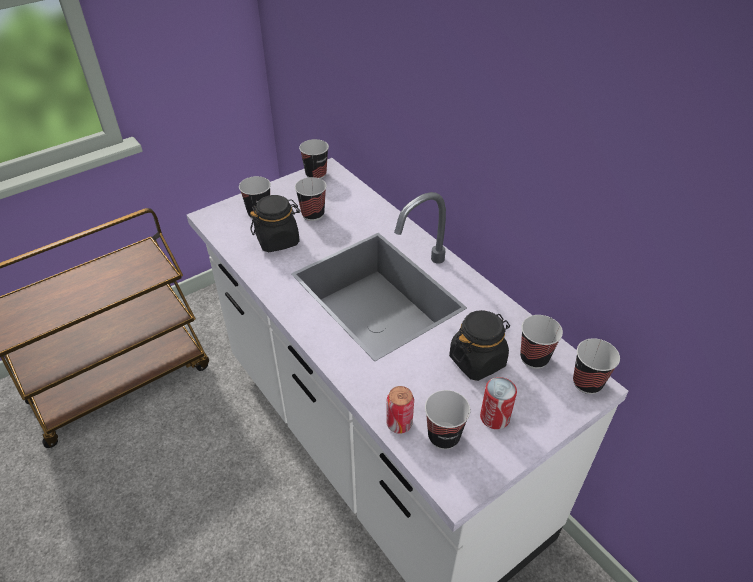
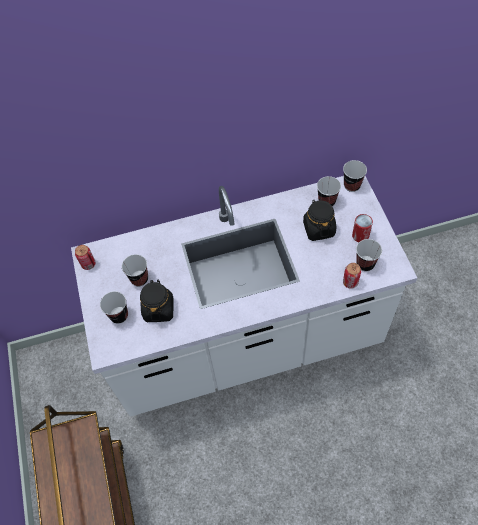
camera: 65 degrees left, 15 degrees up
cup [299,139,329,179] -> can [75,245,96,270]

